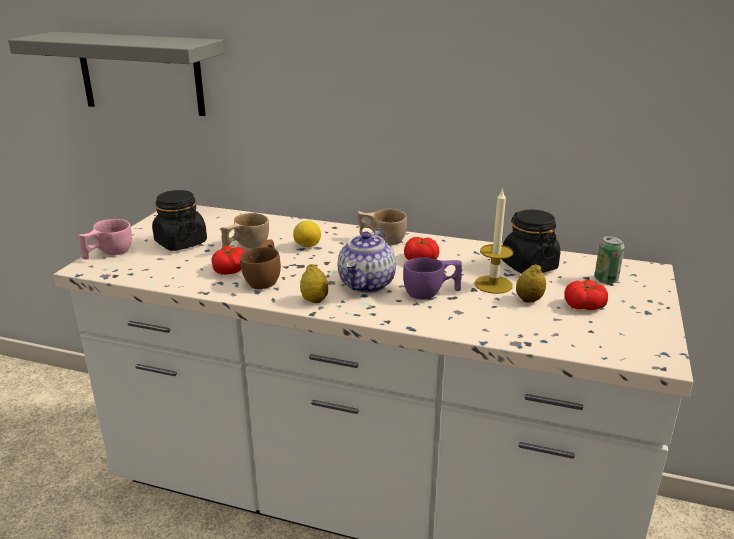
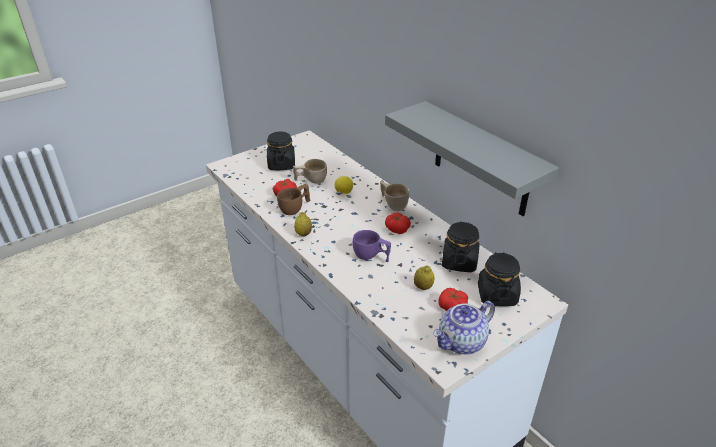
camera: 35 degrees right, 10 degrees up
grey shelf [8,32,224,116] -> grey shelf moved to [385,101,559,216]
pink cup [79,219,132,259] -> none
teapot [338,228,396,293] -> teapot moved to [433,301,495,354]
candle [474,188,513,294] -> none
can [594,236,625,284] -> black jar [478,252,521,306]

